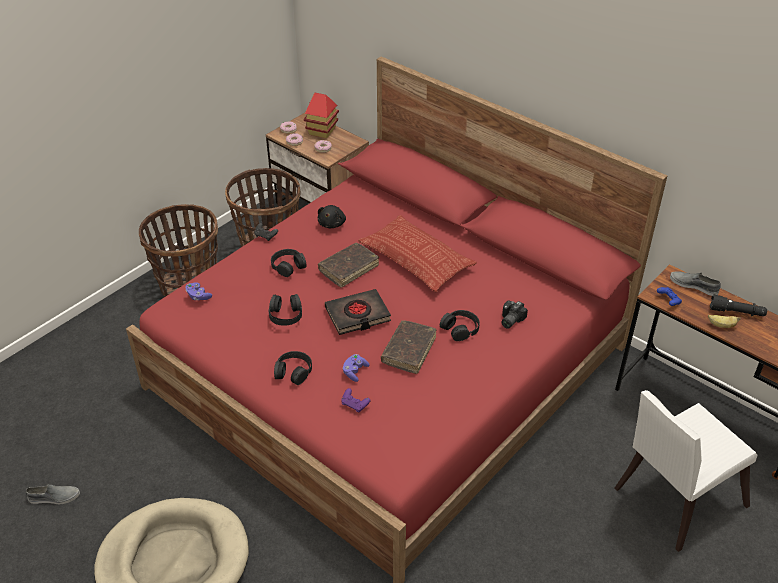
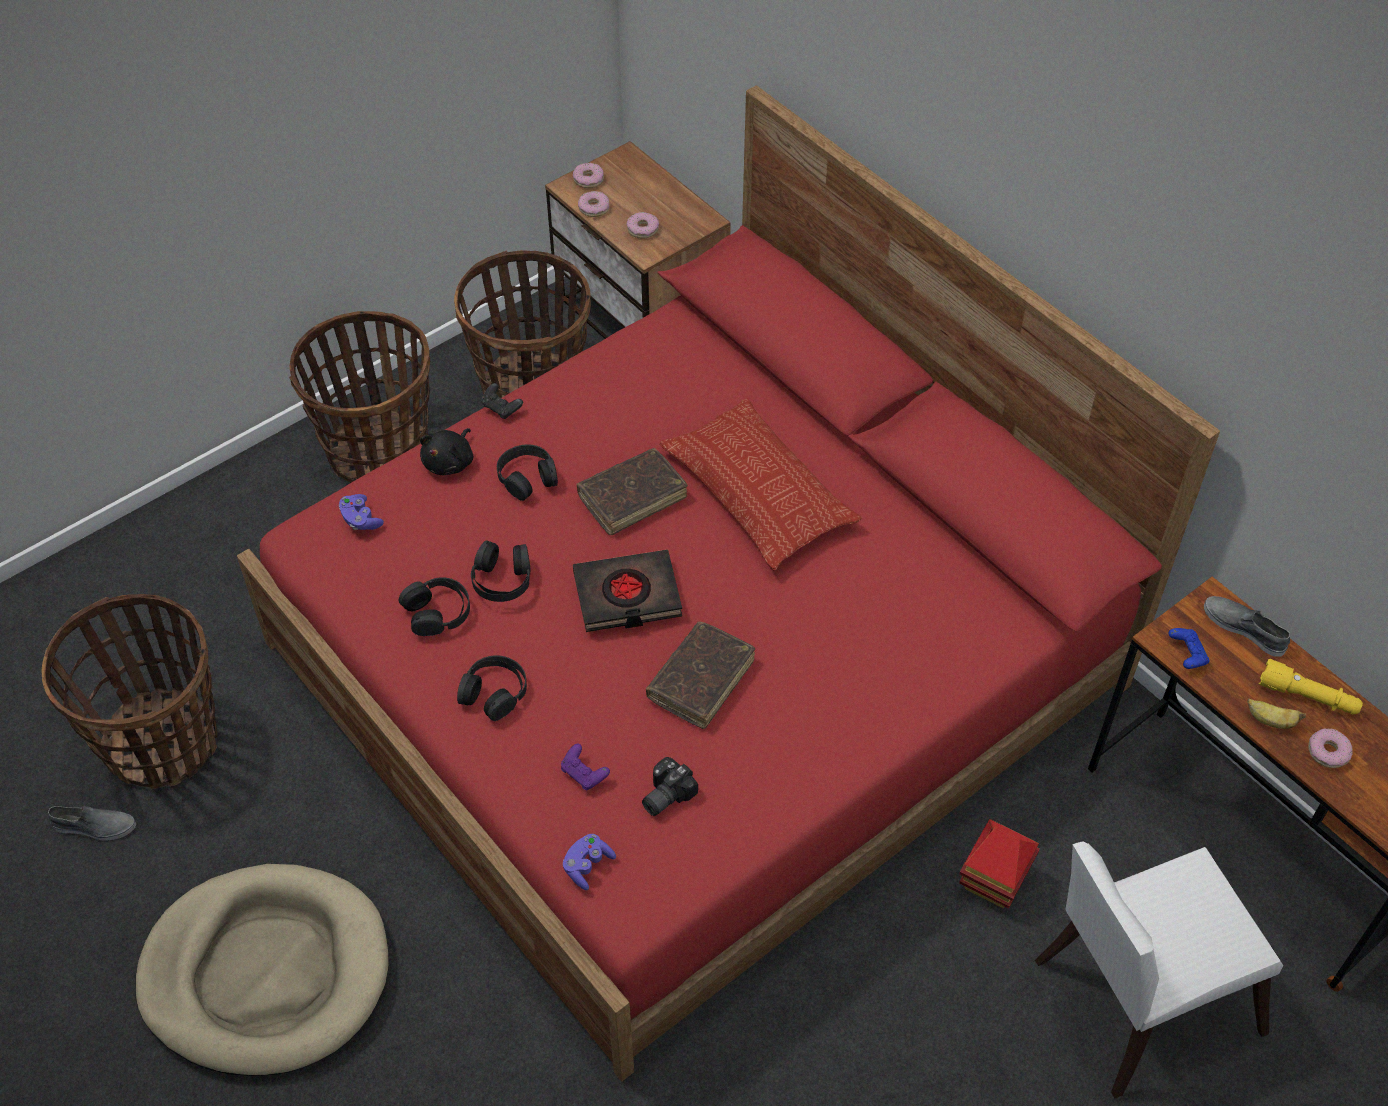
camera: 10 degrees right, 10 degrees up
toy house [304,93,339,138] -> toy house moved to [959,819,1040,909]
black plush toy [318,205,346,228] -> black plush toy moved to [420,428,473,475]
purple game controller [342,354,370,382] -> purple game controller moved to [563,834,616,890]
black headphones [440,310,480,341] -> black headphones moved to [399,577,470,636]
camera [502,301,528,329] -> camera moved to [642,757,698,816]
black flashlight [710,295,767,316] -> yellow flashlight [1258,659,1363,714]
none -> basket [42,594,217,789]
none -> donut [1308,728,1353,768]

